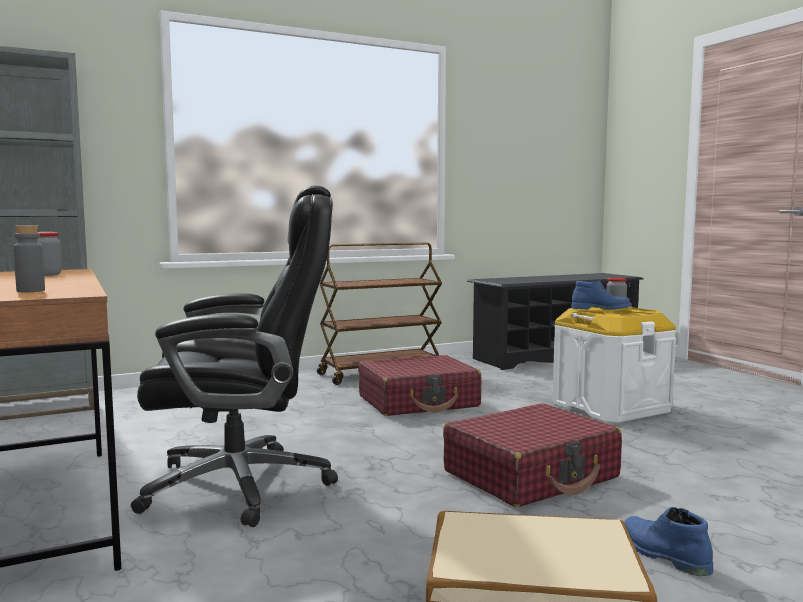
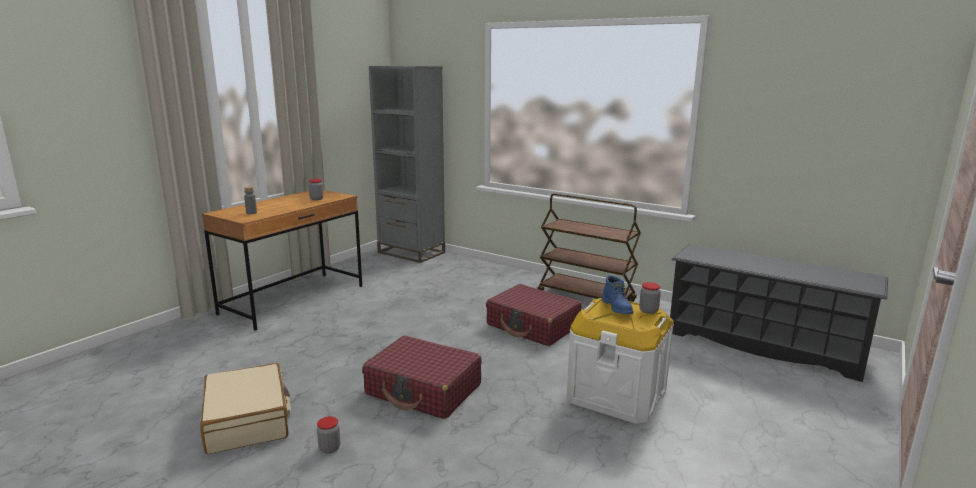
camera: 60 degrees right, 10 degrees up
black office chair [131,185,338,527] -> none
blue boot [624,507,713,576] -> jar [317,416,340,454]

